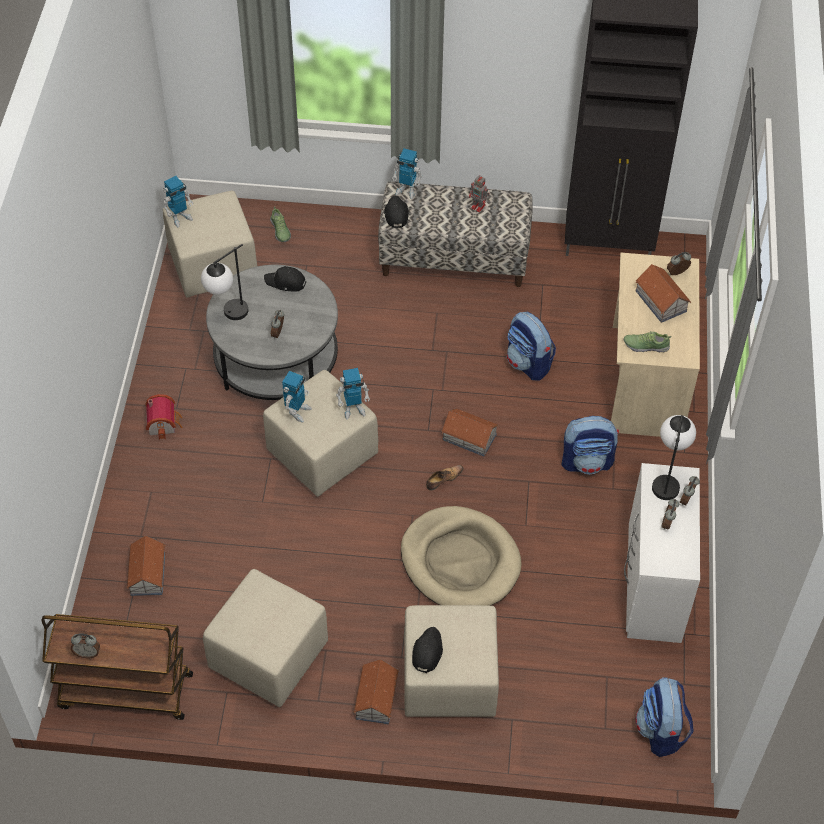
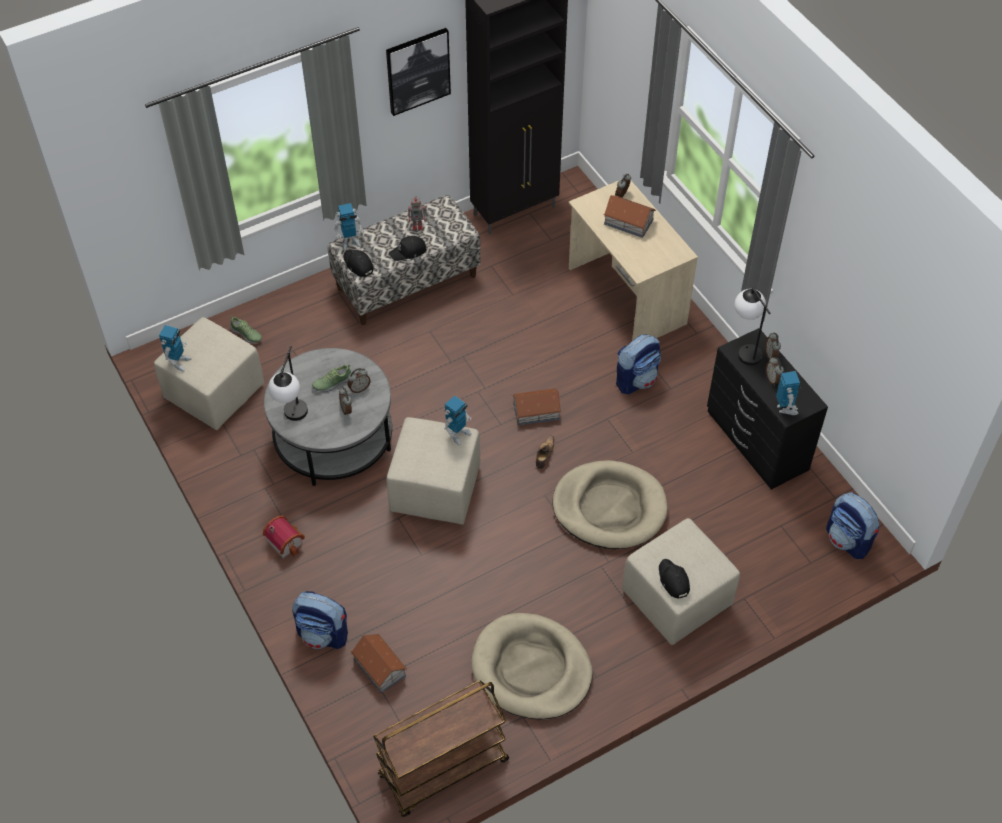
camera: 35 degrees left, 0 degrees up
alarm clock [71,633,100,658] -> alarm clock moved to [348,368,370,393]
beige ottoman [203,569,328,707] -> beige dog bed [471,613,593,720]
black cap [264,266,306,292] -> black cap moved to [389,236,426,261]
toy robot [282,371,312,423] -> toy robot moved to [776,371,801,415]
toy house [353,659,399,724] -> none
backpack [507,312,556,381] -> backpack moved to [292,591,348,649]
shoe [624,331,671,352] -> shoe moved to [312,365,352,392]
white dresser [624,463,700,643] -> black dresser [707,328,828,490]
none -> picture [386,28,451,116]

